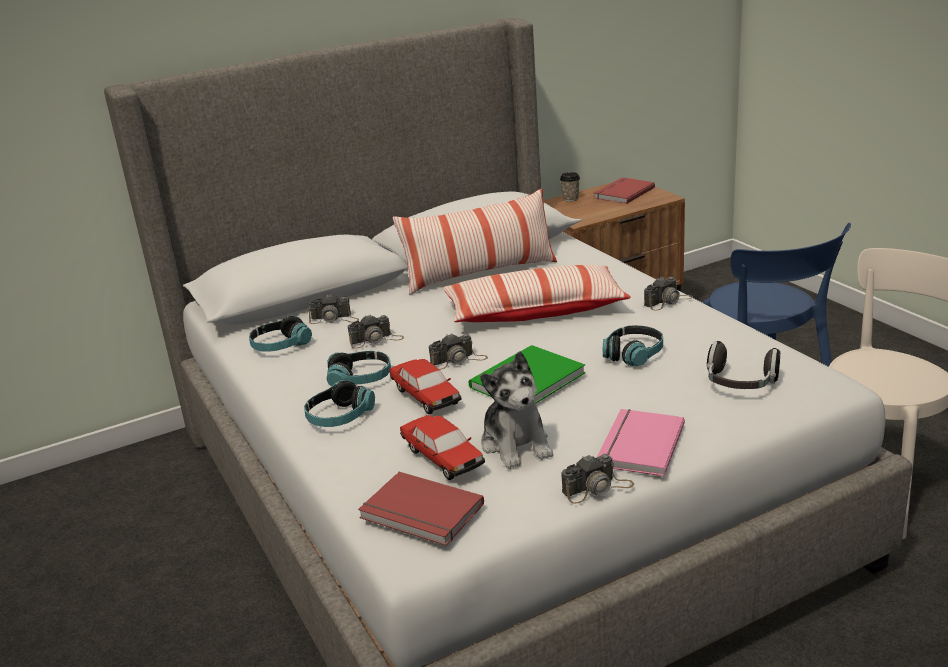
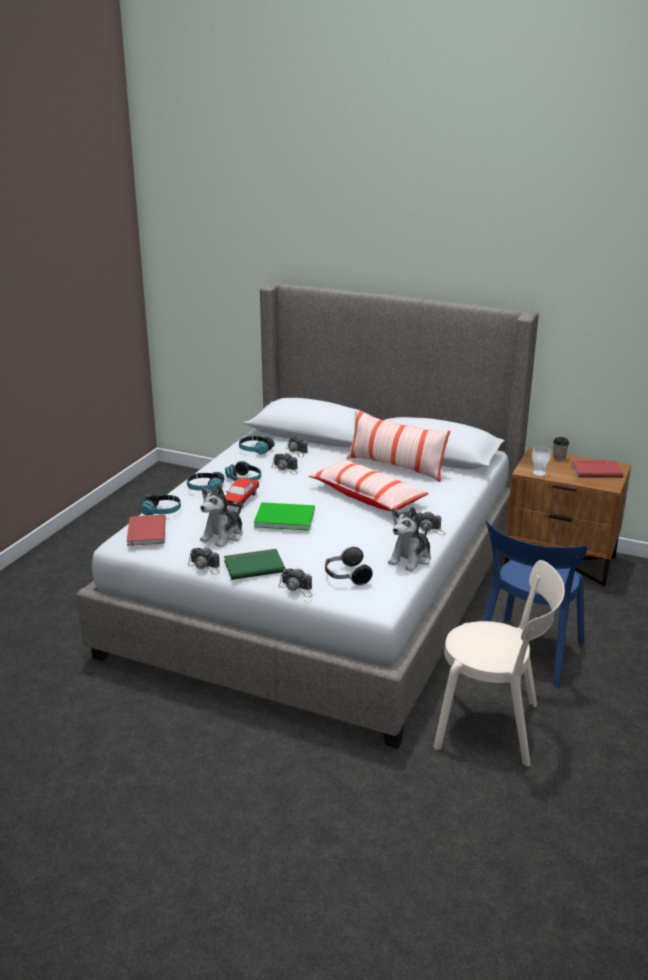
camera: 50 degrees right, 0 degrees up
toy car [400,415,485,480] -> none
camera [429,333,488,370] -> camera moved to [278,568,312,597]
pink book [597,409,685,476] -> green book [224,549,285,580]
headphones [603,325,663,366] -> headphones moved to [141,494,181,515]
none -> plush toy [388,507,431,572]
none -> cup [532,447,551,476]

